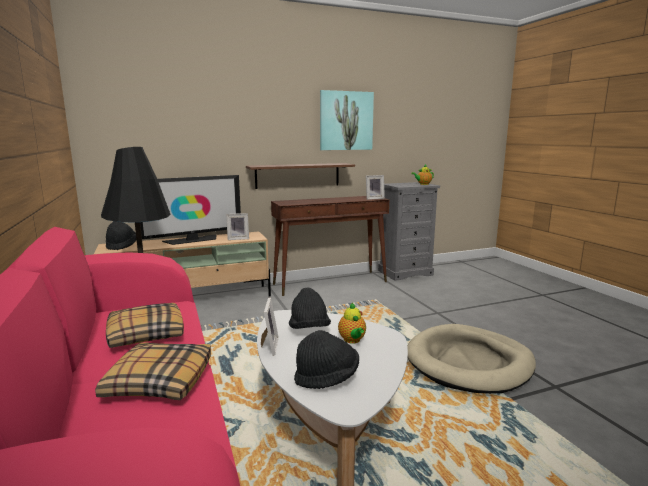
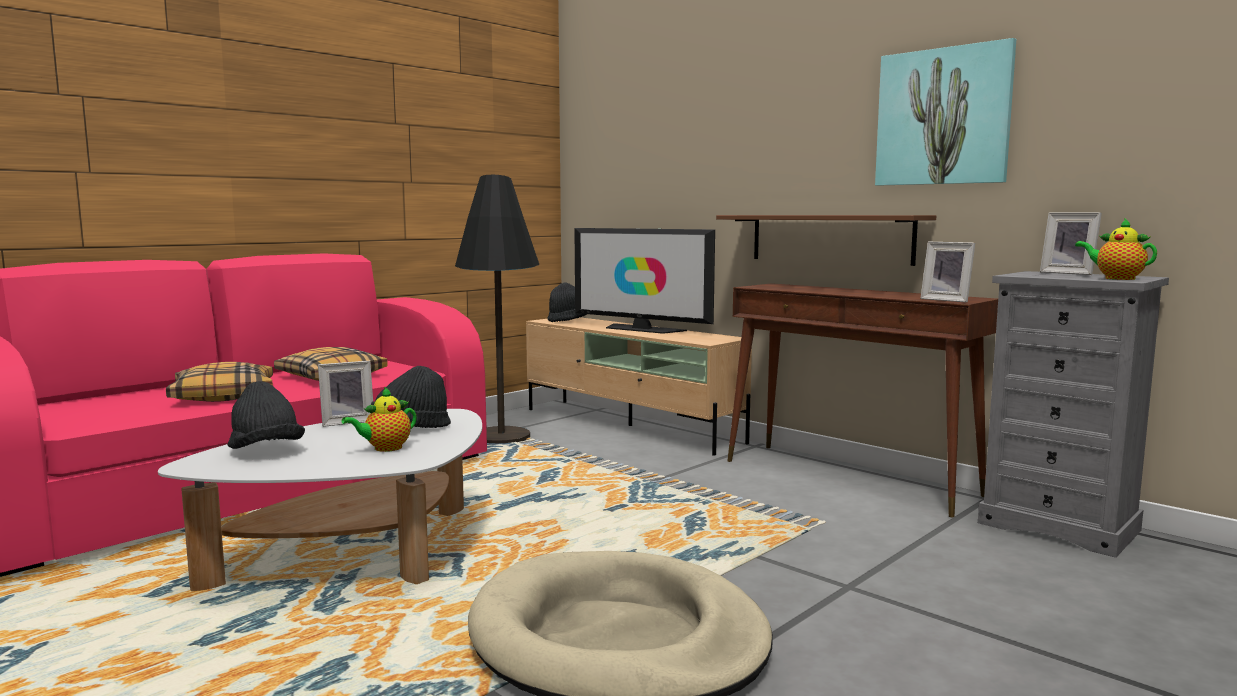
camera: 65 degrees right, 5 degrees down
picture frame [226,213,249,240] -> picture frame moved to [1040,212,1102,275]

